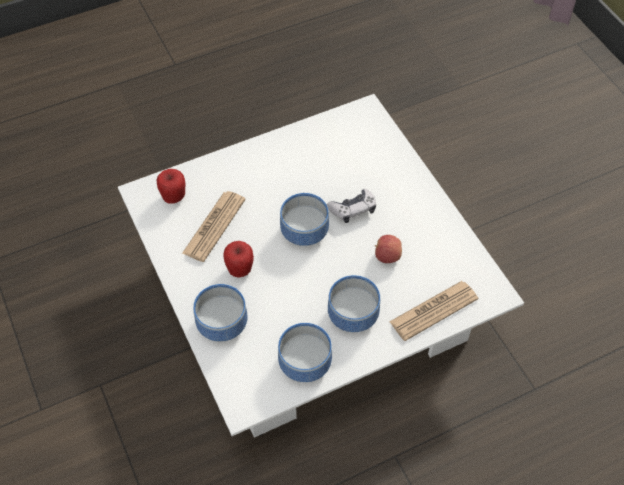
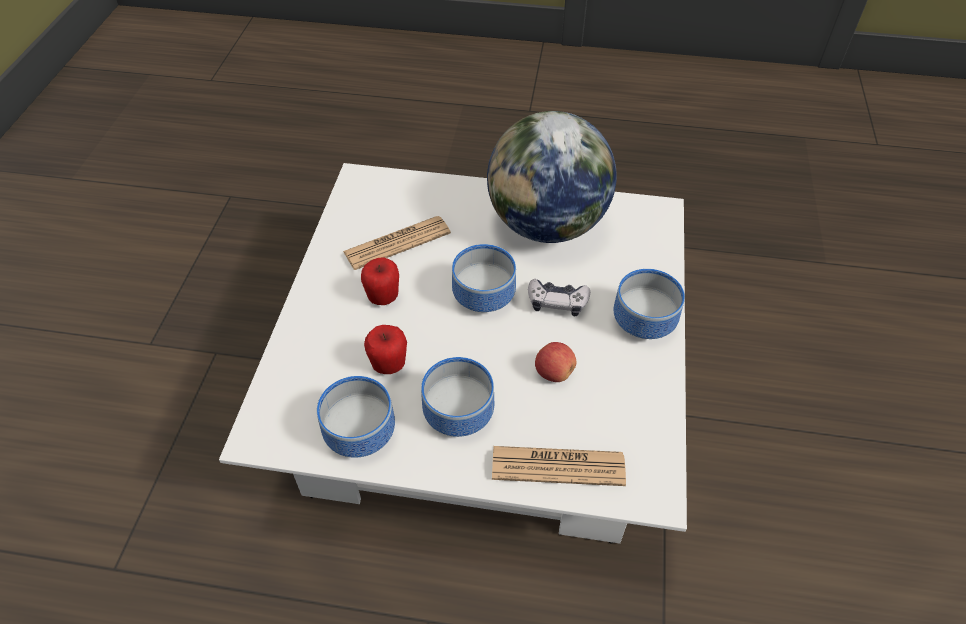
camera: 35 degrees right, 5 degrees down
apple [156,169,185,204] -> apple moved to [364,325,407,374]
bowl [193,284,248,342] -> bowl moved to [614,269,685,339]
none -> globe [487,111,617,243]

